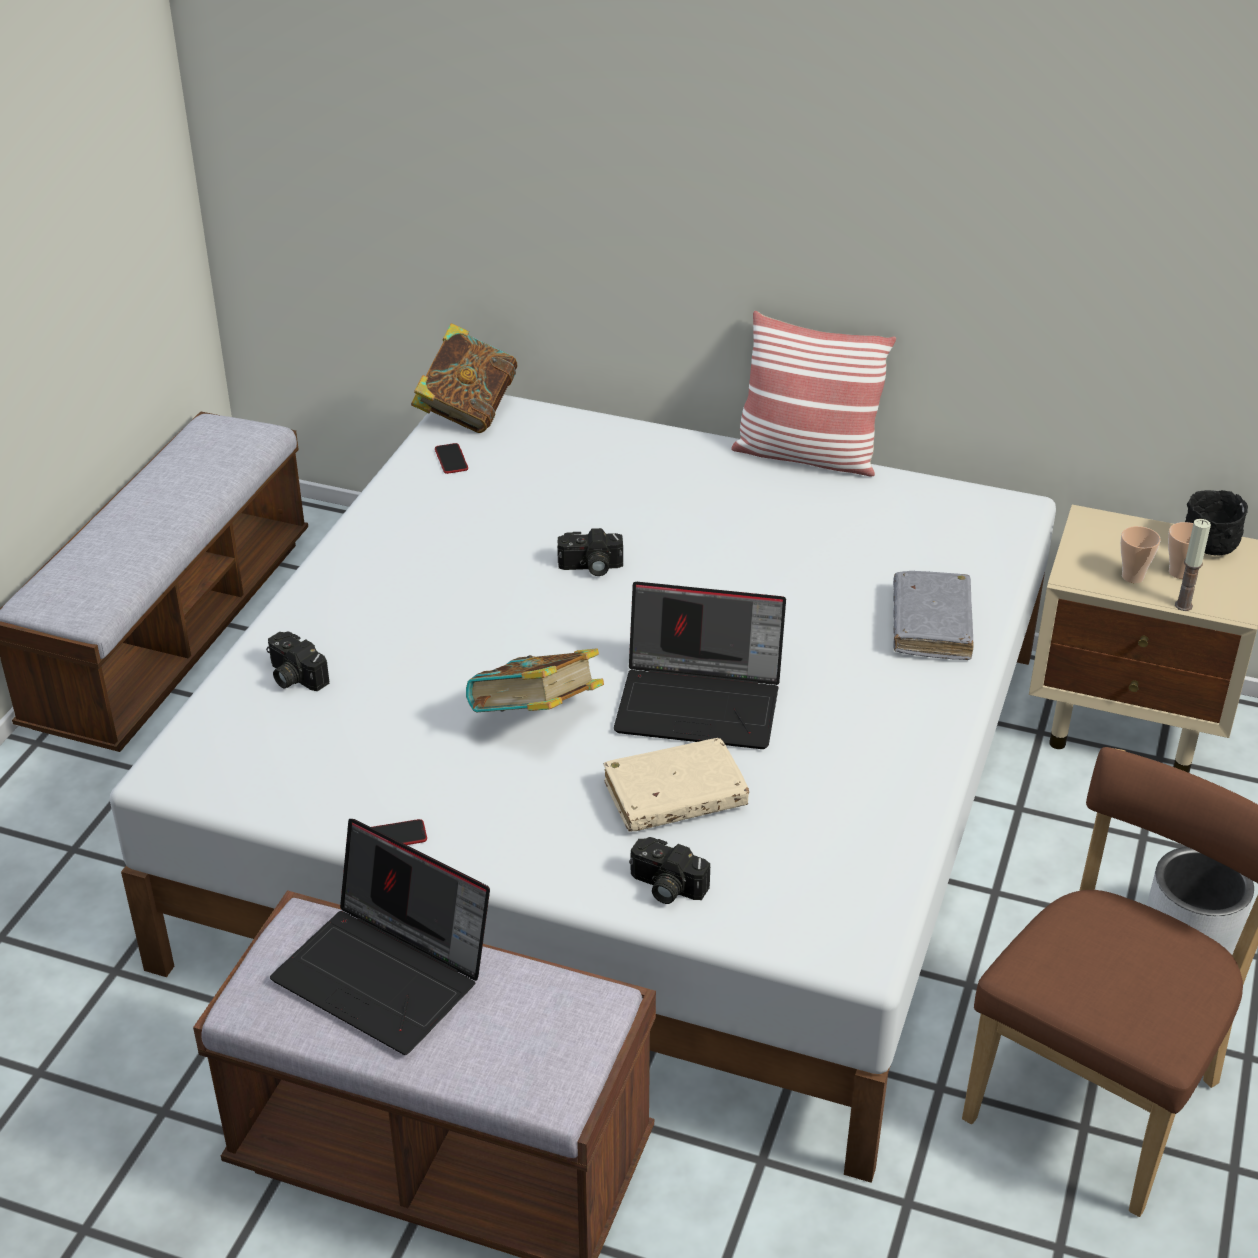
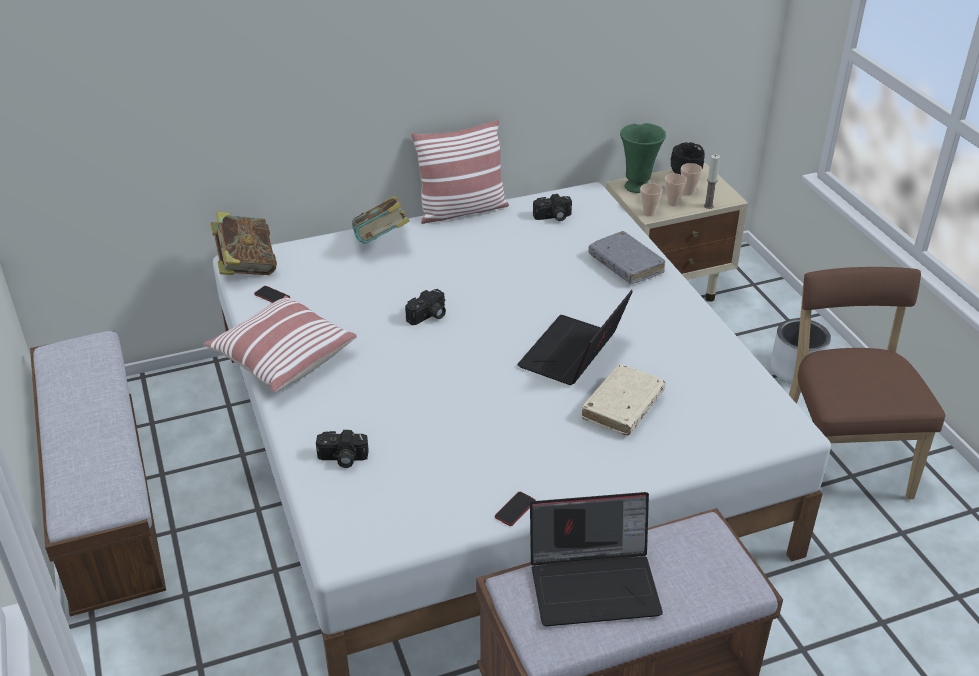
camera: 40 degrees left, 0 degrees up
book [466,648,604,712] -> book moved to [352,195,410,244]
laptop [614,582,786,749] -> laptop turned 150 degrees clockwise [517,290,633,385]
camera [629,837,711,904] -> camera moved to [533,194,572,221]
none -> pillow [203,295,357,393]
none -> green vase [620,123,666,193]
none -> cup [640,183,663,216]

